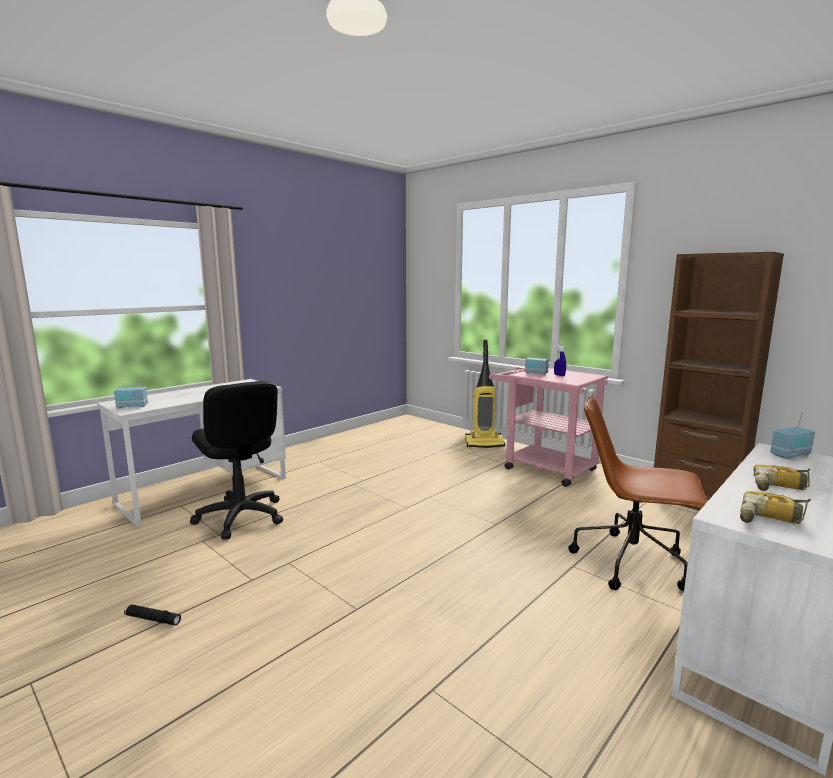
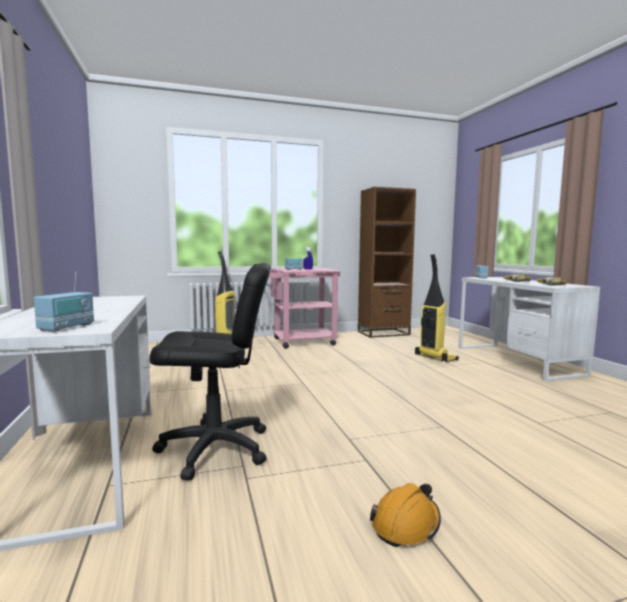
camera: 60 degrees left, 5 degrees down
black flashlight [124,604,181,625] -> orange hard hat [370,483,441,547]
brown office chair [568,396,708,591] -> vacuum cleaner [415,254,459,362]

